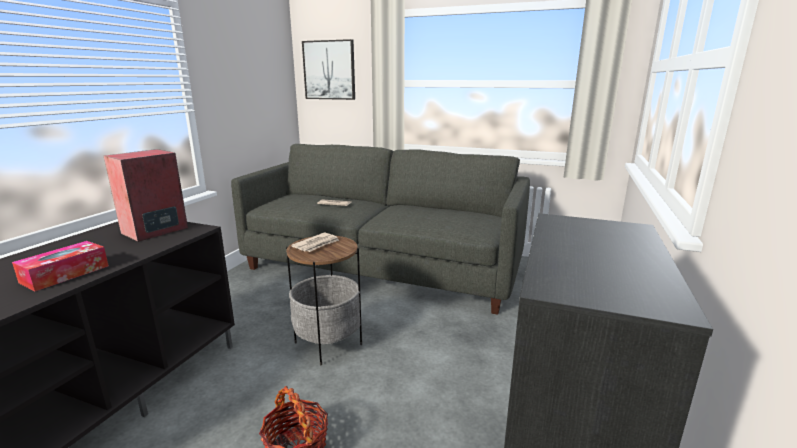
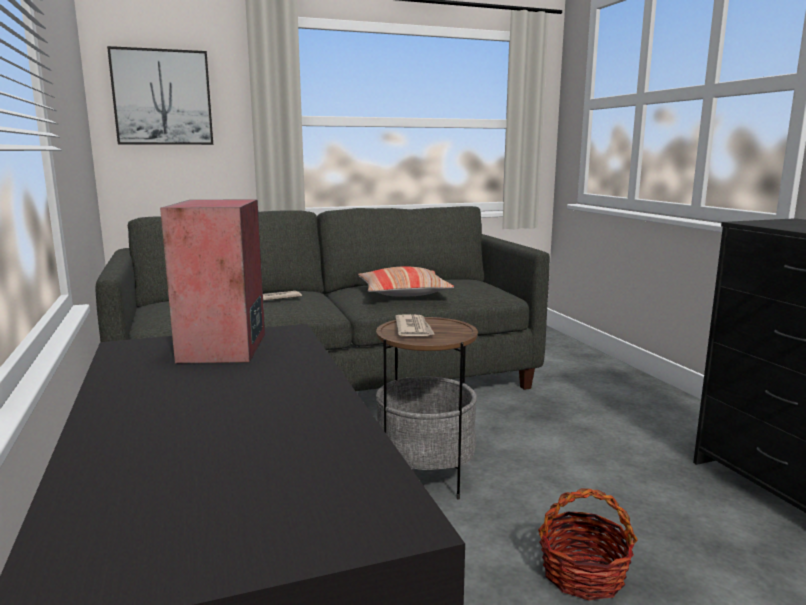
camera: 40 degrees left, 5 degrees down
tissue box [12,241,109,291] -> none
none -> pillow [358,266,454,297]

